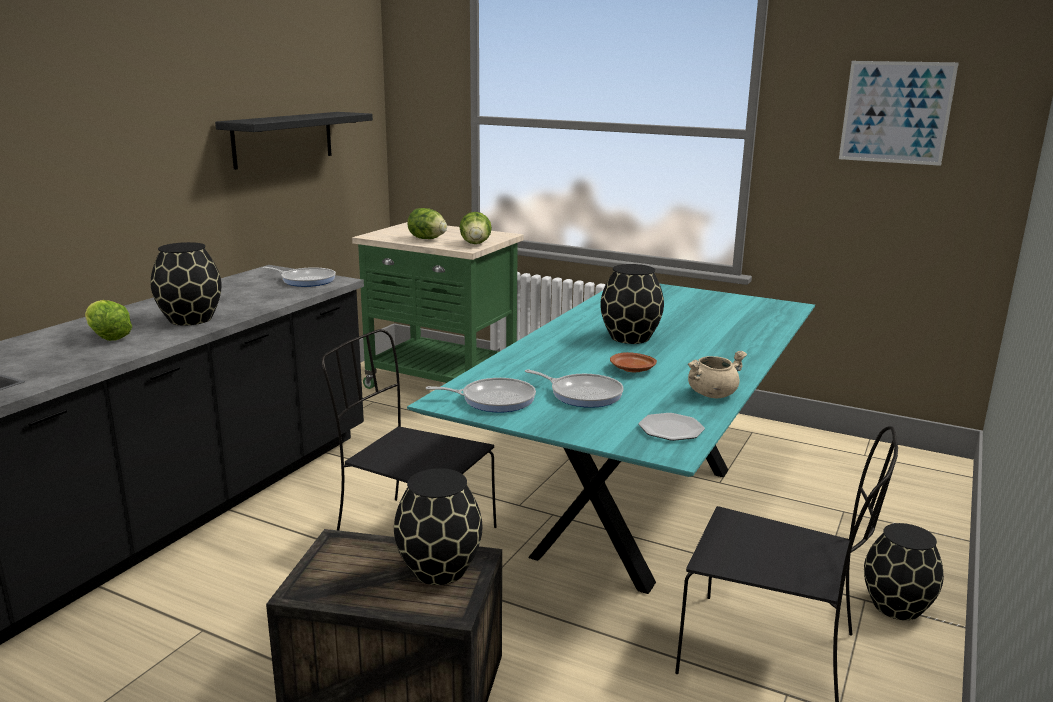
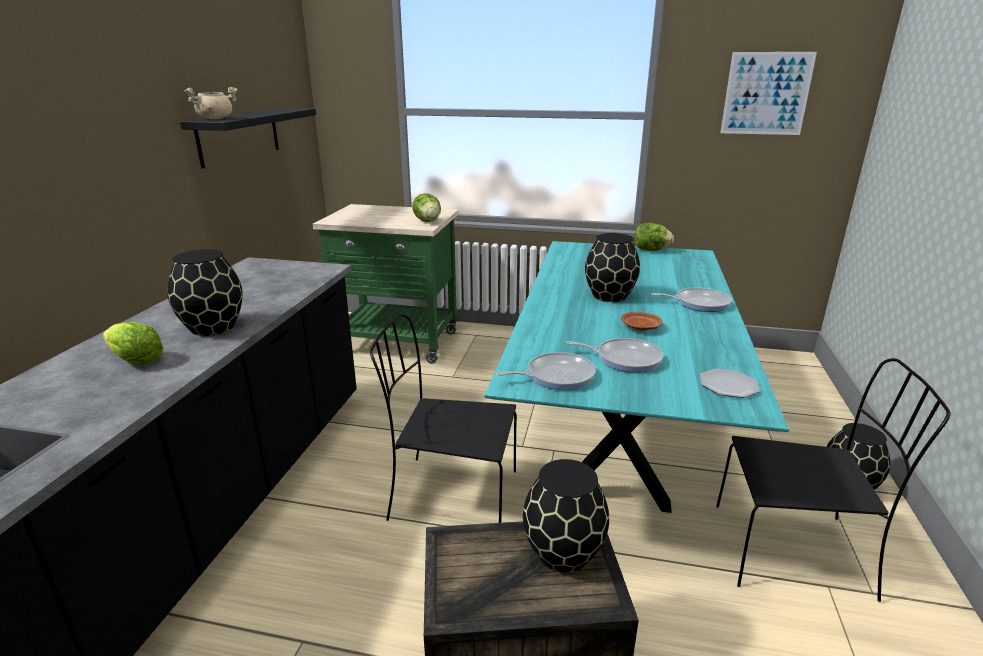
camera: 15 degrees left, 5 degrees up
frying pan [262,267,336,287] -> frying pan moved to [651,288,732,312]
lettuce [407,208,447,239] -> lettuce moved to [635,223,674,251]
beige cooking pot [688,351,747,398] -> beige cooking pot moved to [184,87,237,119]

